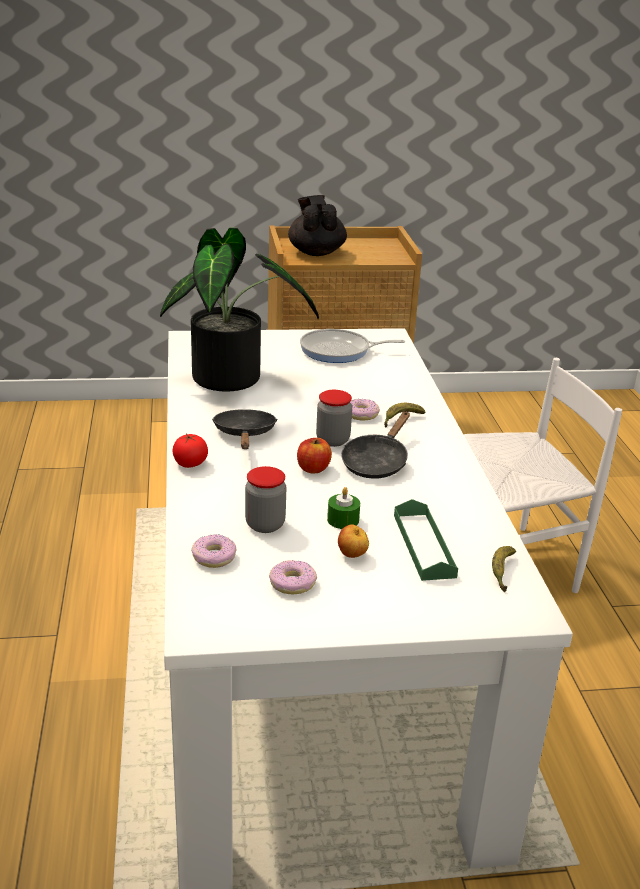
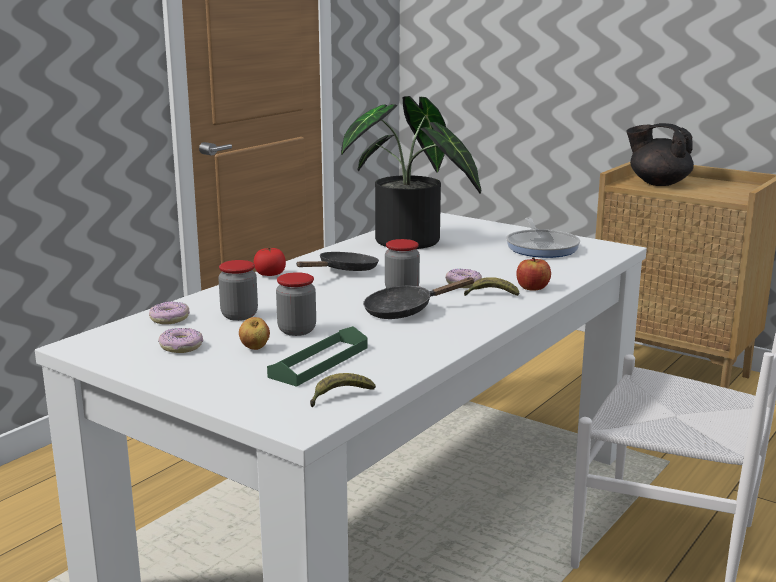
camera: 45 degrees right, 10 degrees down
black teapot [288,195,347,256] -> black teapot turned 90 degrees counterclockwise [626,123,694,186]
apple [297,438,332,473] -> apple moved to [516,257,551,291]
frying pan [300,329,405,363] -> frying pan turned 135 degrees counterclockwise [506,218,580,258]
green candle [327,487,360,529] -> jar [276,272,316,336]

